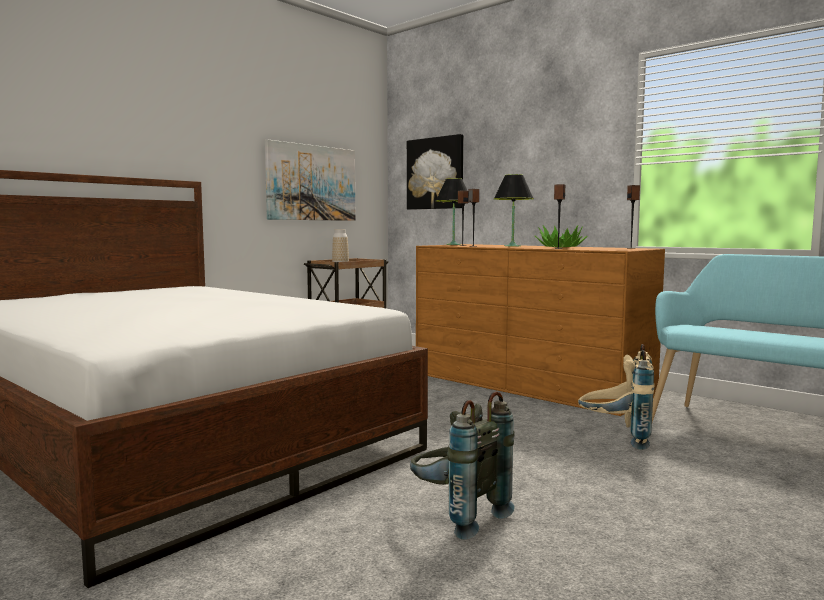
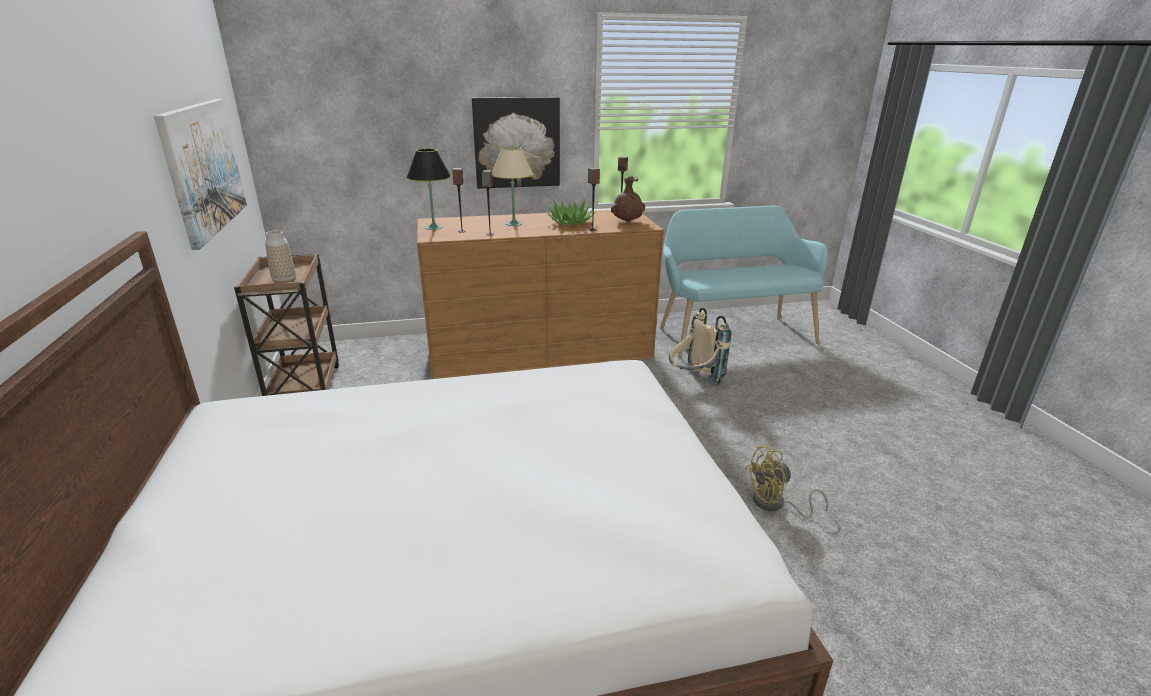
camera: 55 degrees left, 20 degrees up
picture [407,134,463,210] -> picture moved to [472,97,560,189]
grey backpack [410,391,515,540] -> yellow fan [745,446,828,518]
black table lamp [494,174,534,246] -> beige table lamp [492,147,534,226]
none -> brown vase [611,176,645,222]

